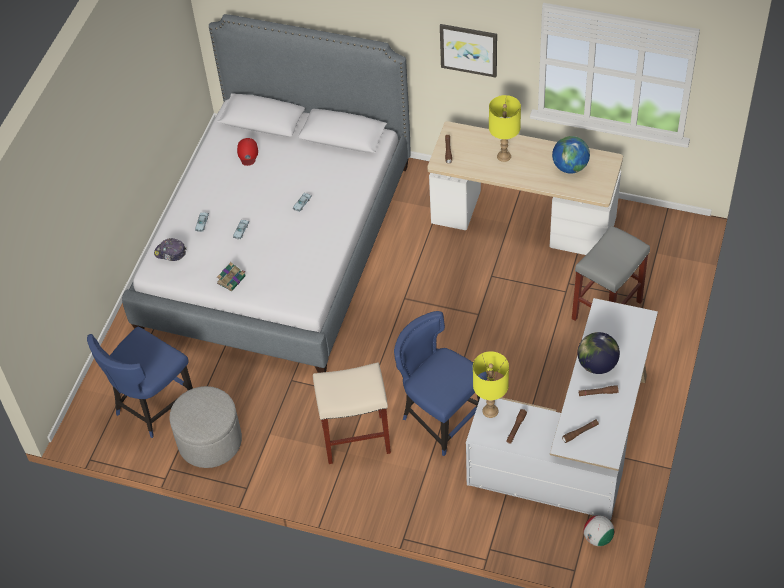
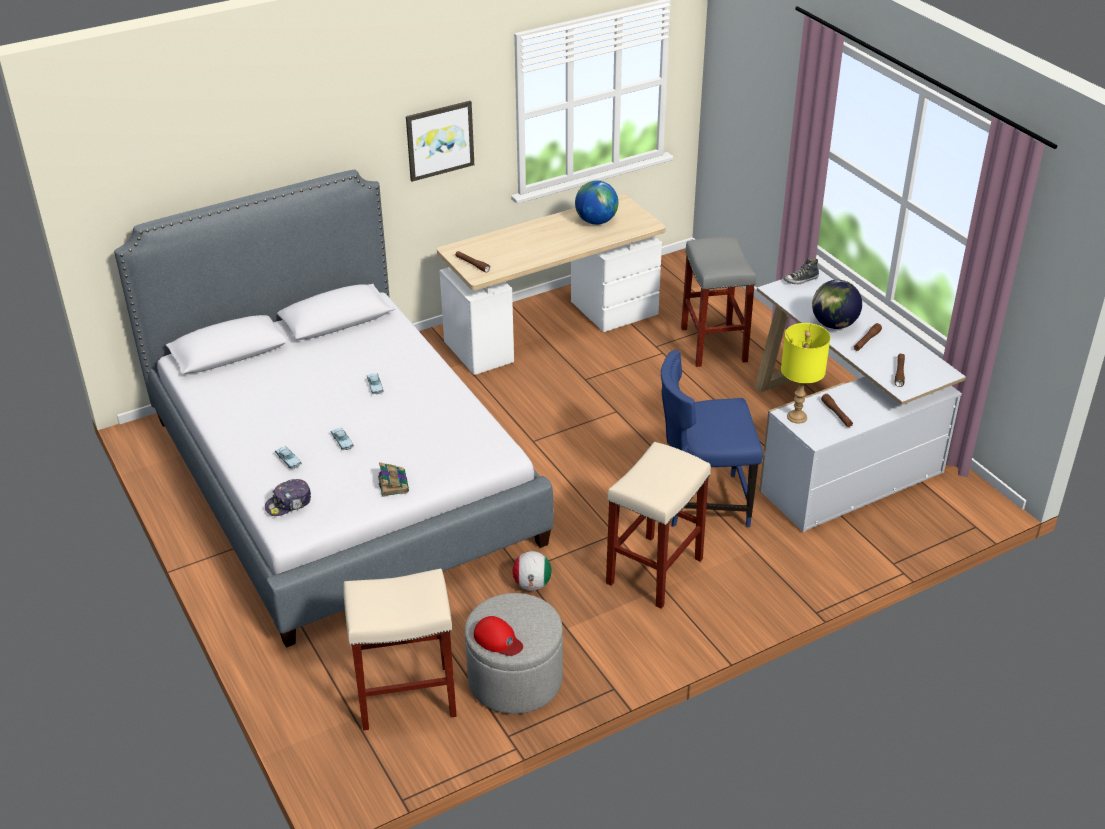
camera: 50 degrees left, 15 degrees down
blue chair [87,327,193,438] -> beige stool [343,569,457,730]
red cap [237,138,258,166] -> red cap moved to [474,616,523,656]
yellow table lamp [489,95,521,162] -> none
football [584,515,614,546] -> football moved to [513,551,551,591]
none -> shoe [784,258,819,284]

